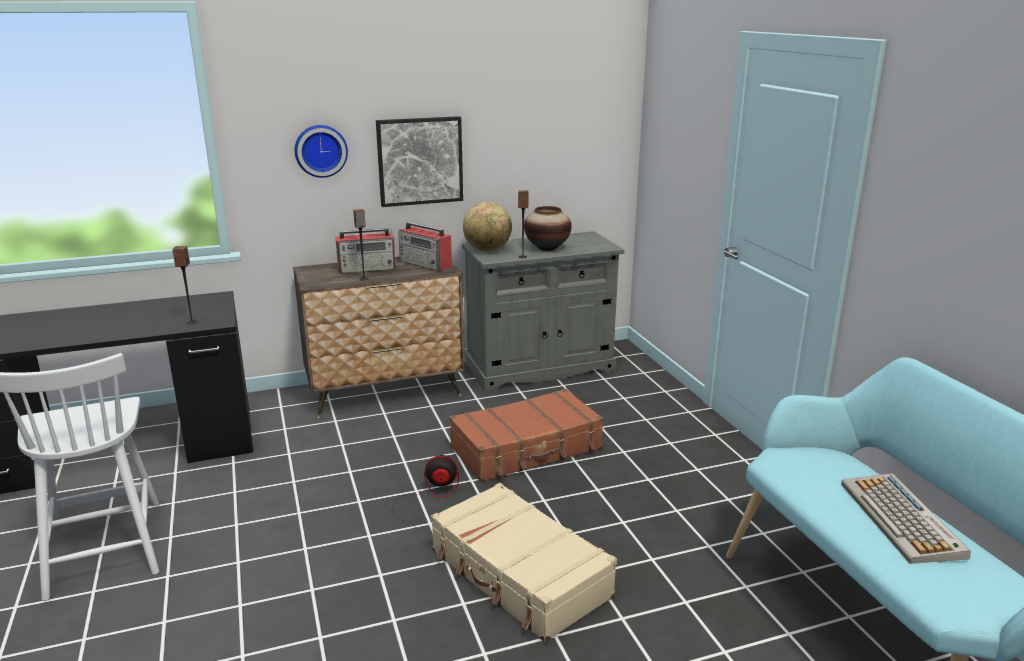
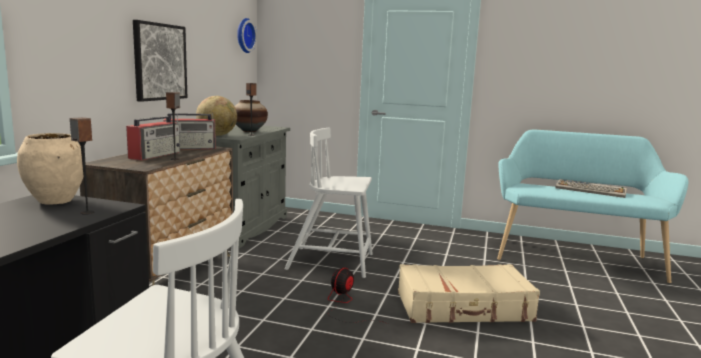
camera: 55 degrees left, 10 degrees down
wall clock [295,125,348,178] -> wall clock moved to [237,18,257,53]
brown suitcase [450,389,604,482] -> white chair [284,128,373,278]
none -> beige vase [17,133,83,205]

